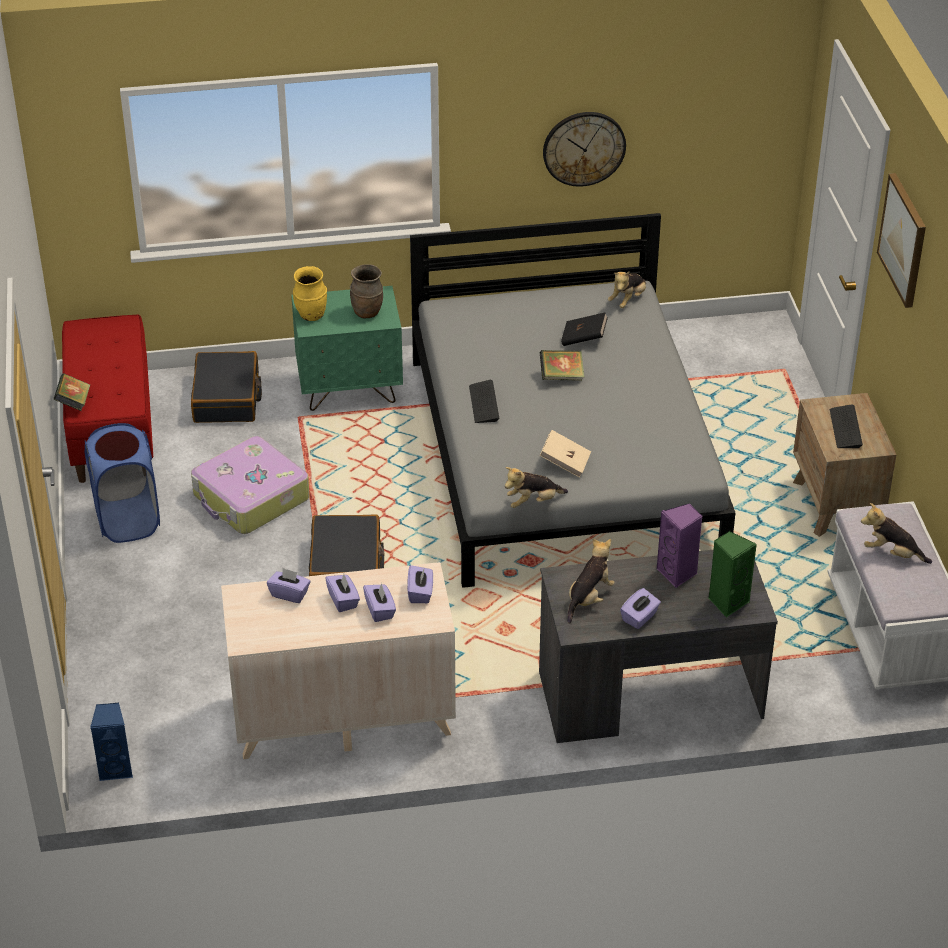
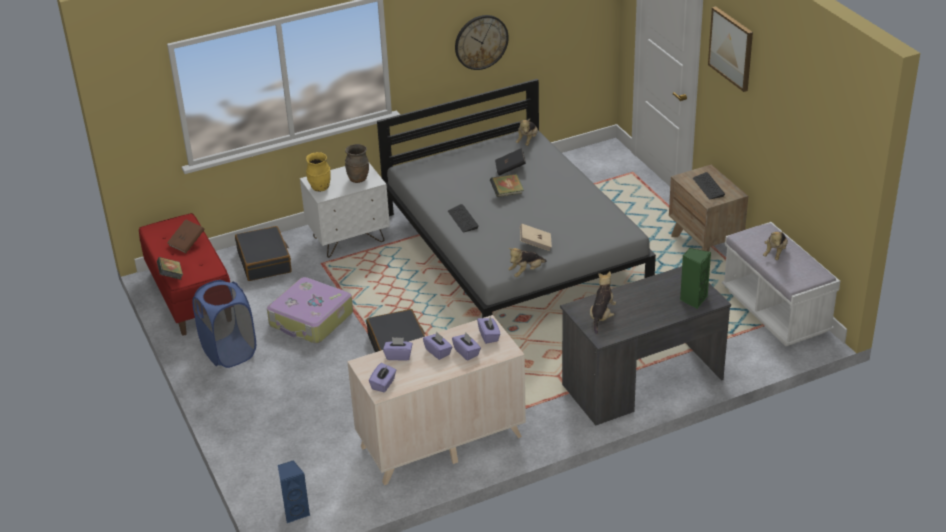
camera: 15 degrees left, 5 degrees down
green nightstand [291,286,403,411] -> white nightstand [300,163,390,258]
purple tissue box [620,588,661,629] -> purple tissue box moved to [369,363,396,392]
purple speaker [657,503,703,588] -> none
plush toy [861,503,932,564] -> plush toy turned 75 degrees counterclockwise [763,230,788,260]
none -> brown book [167,219,205,253]

